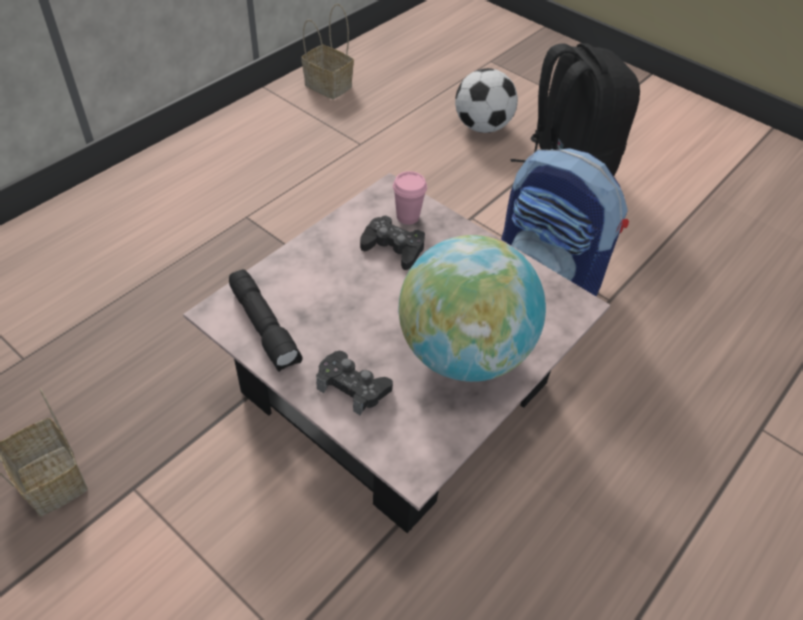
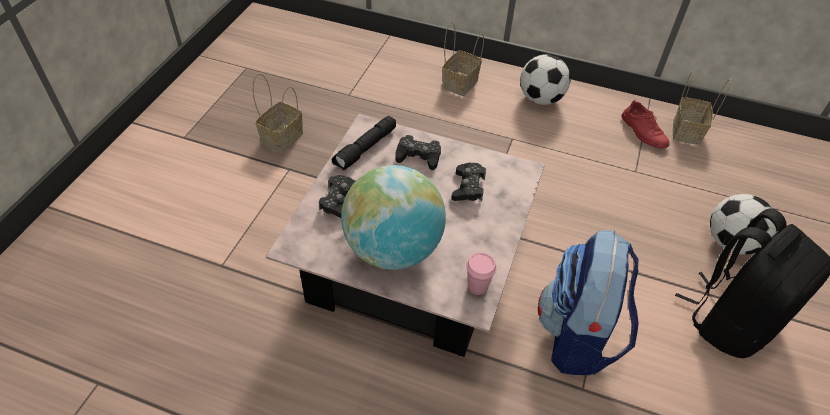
camera: 70 degrees right, 0 degrees up
pink cup [393,171,427,225] -> pink cup moved to [466,252,497,295]
none -> black game controller [395,135,441,170]
none -> basket [442,22,484,96]
none -> football [520,54,571,105]
none -> red shoe [621,100,670,148]

